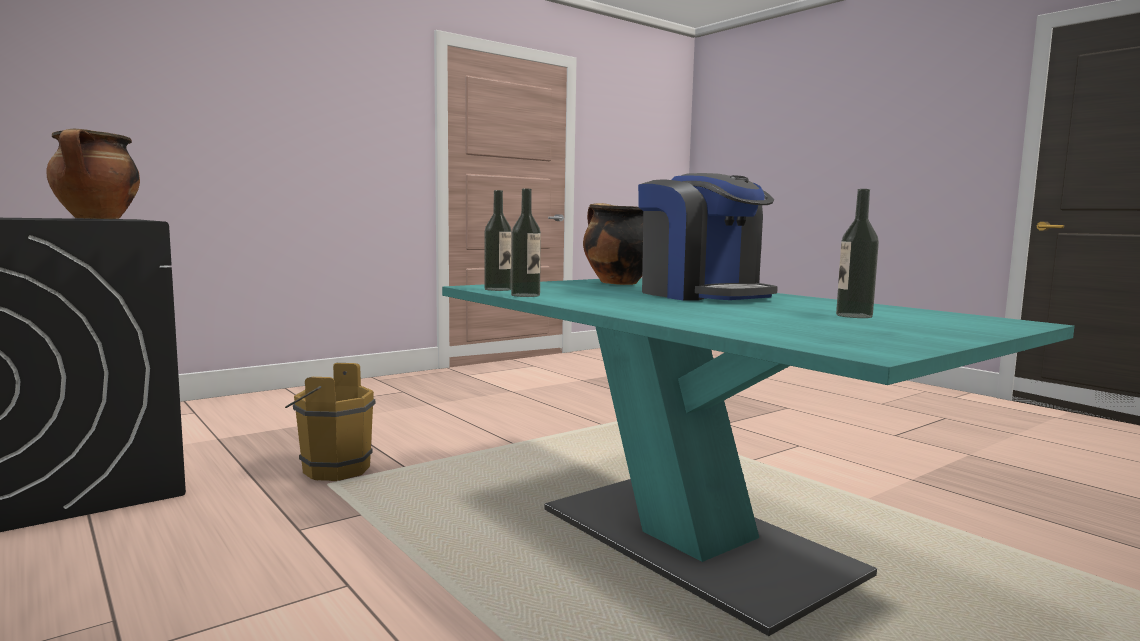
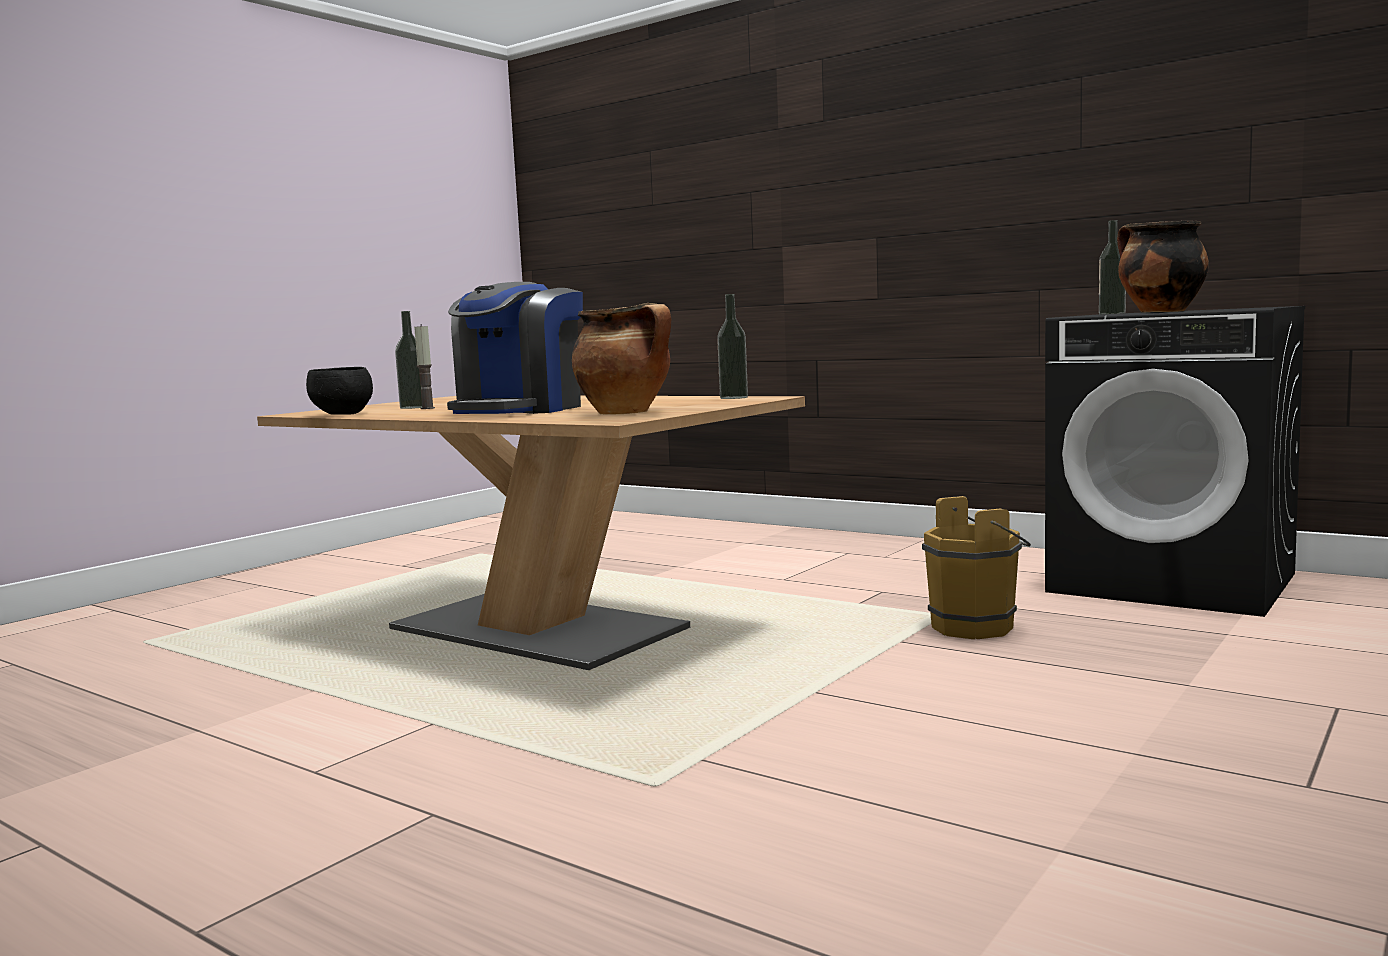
camera: 165 degrees right, 0 degrees up
turquoise dining table [442,278,1074,636] -> brown dining table [257,396,805,670]
bottle [511,189,541,297] -> bottle moved to [1099,220,1126,314]
coffee machine [638,173,777,301] -> coffee machine turned 105 degrees counterclockwise [447,282,583,414]
none -> black bowl [306,367,373,415]
none -> candle [414,326,435,409]

